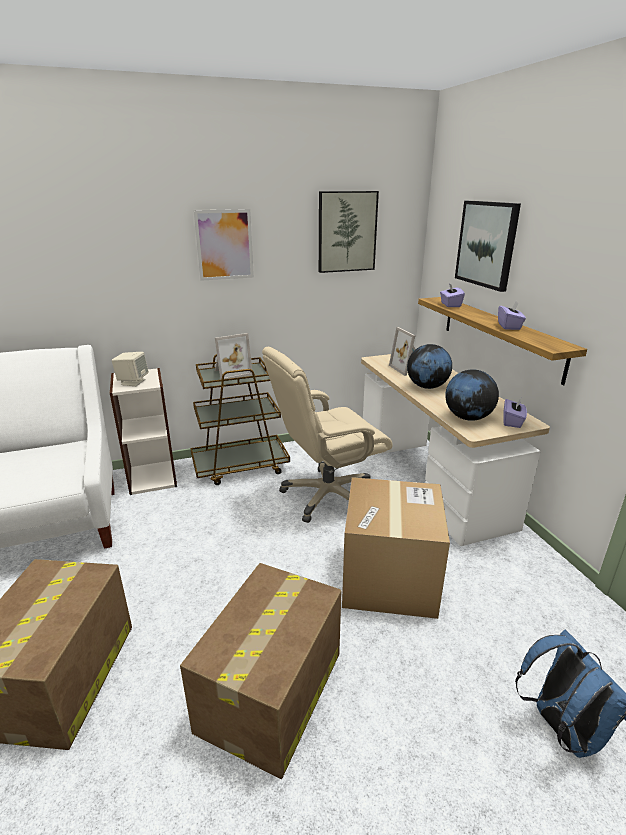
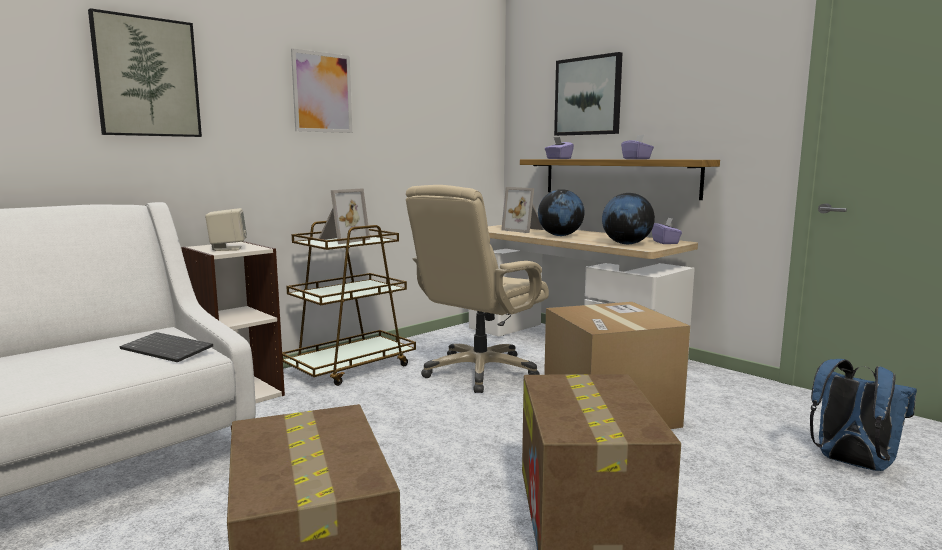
camera: 25 degrees left, 15 degrees down
picture [319,191,379,273] -> picture moved to [88,8,202,137]
none -> keyboard [120,332,213,362]

